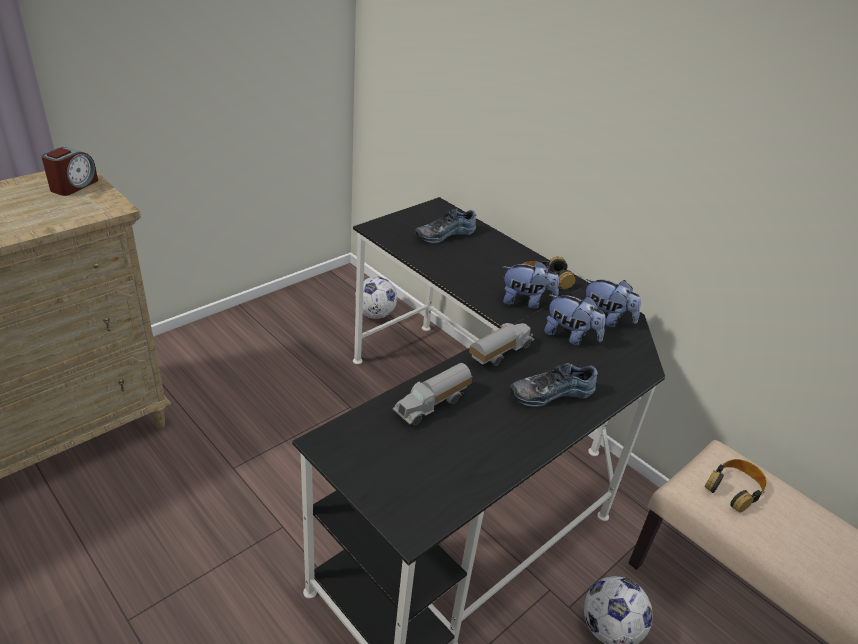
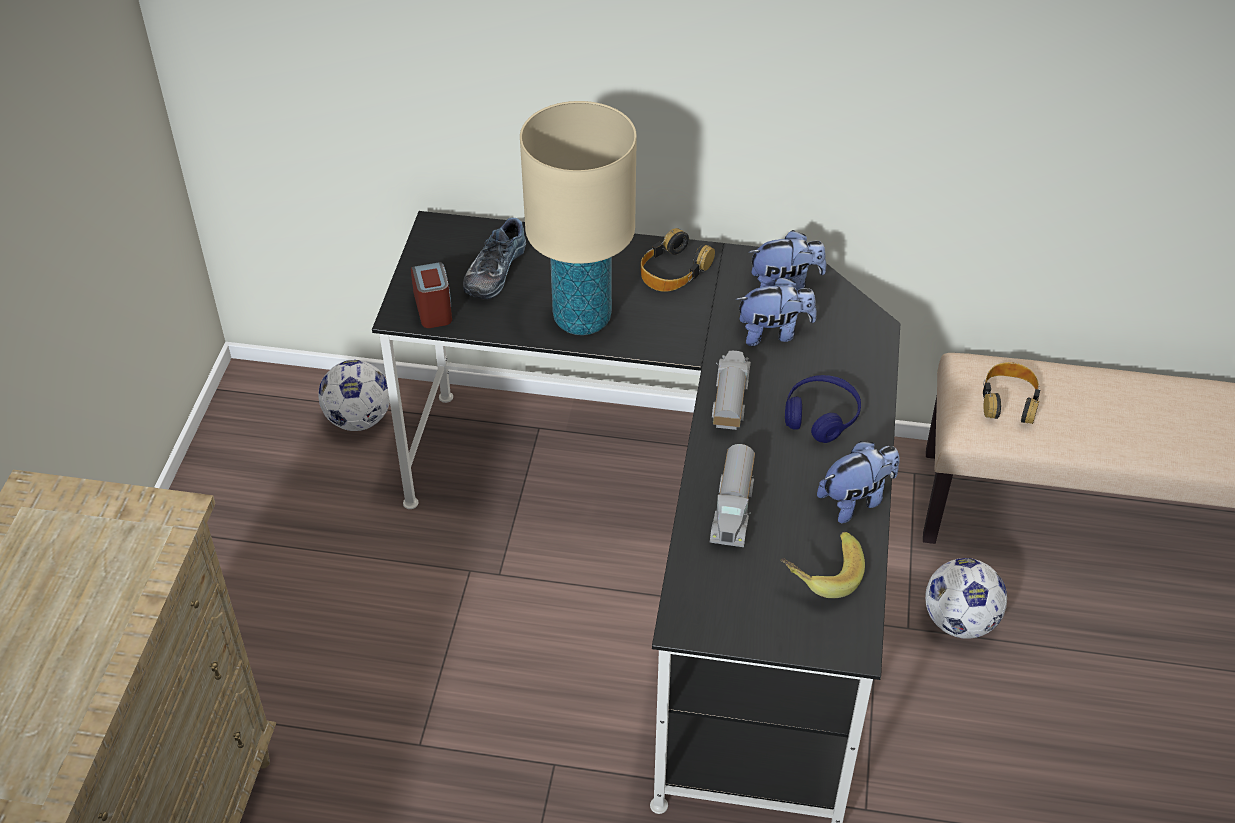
camera: 35 degrees left, 10 degrees up
alarm clock [41,147,98,196] -> alarm clock moved to [411,262,452,328]
plush toy [503,261,559,309] -> plush toy moved to [817,441,900,523]
shoe [510,363,598,407] -> blue headphones [785,375,861,443]
none -> beige table lamp [520,101,637,335]
none -> banana [781,532,865,598]

